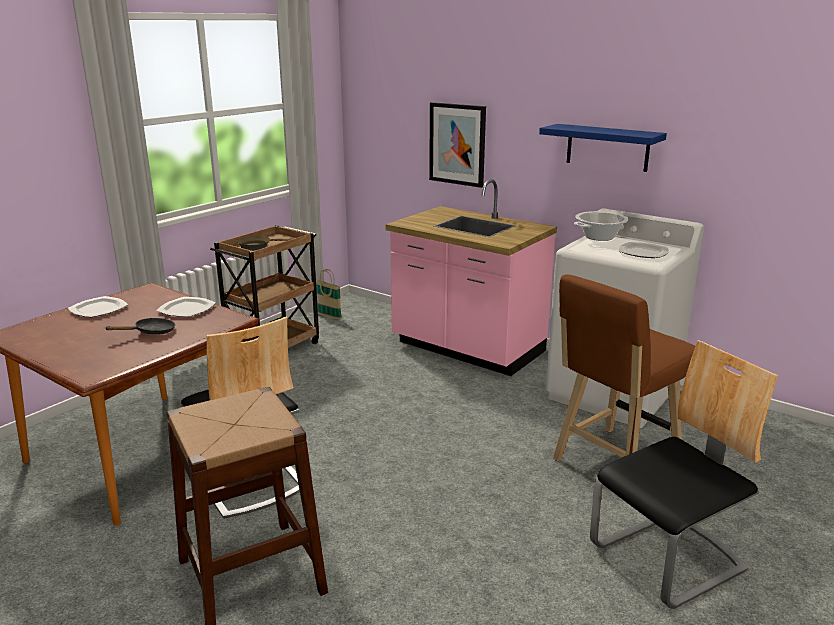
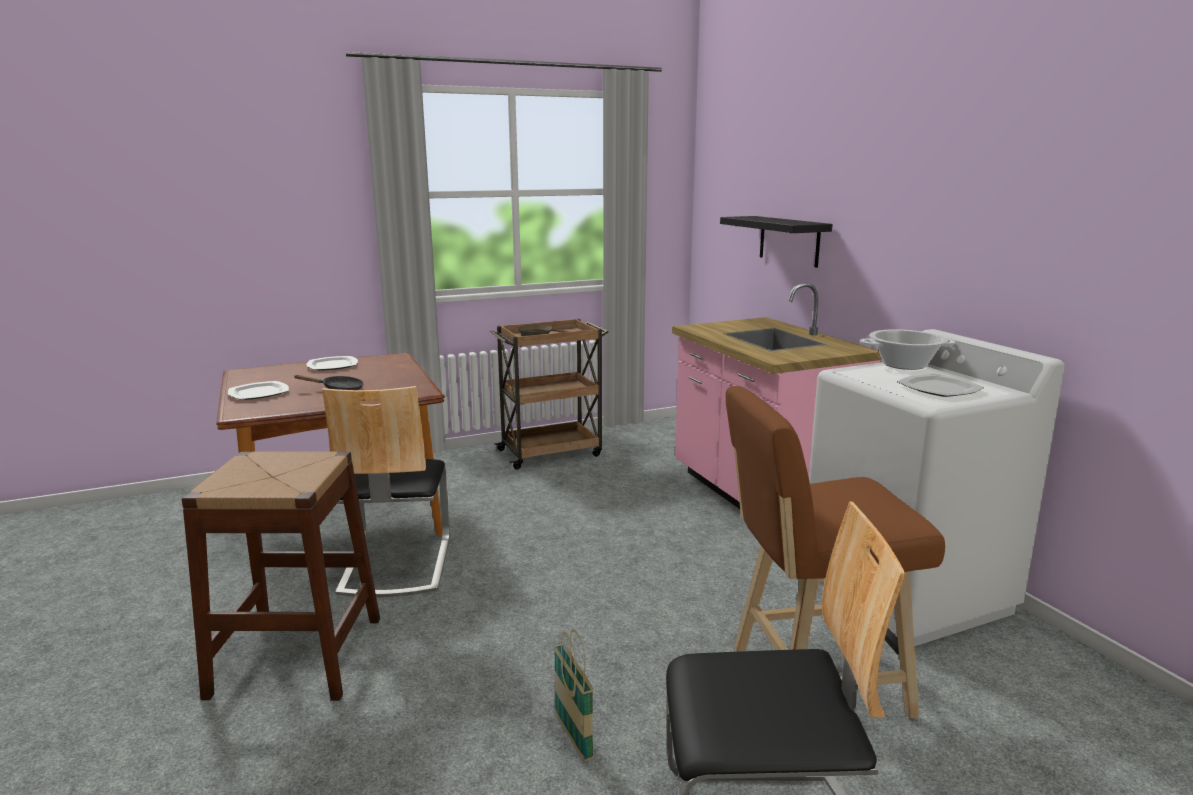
camera: 30 degrees right, 5 degrees down
plate [156,297,216,317] -> plate moved to [228,381,289,400]
basket [316,269,342,320] -> basket moved to [554,629,594,762]
picture [429,102,486,188] -> black shelf [720,216,833,268]
blue shelf [539,124,667,172] -> none

